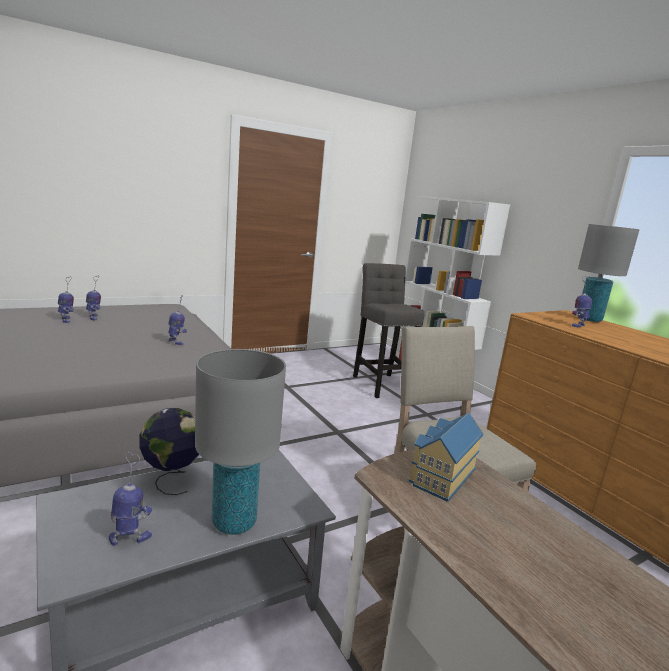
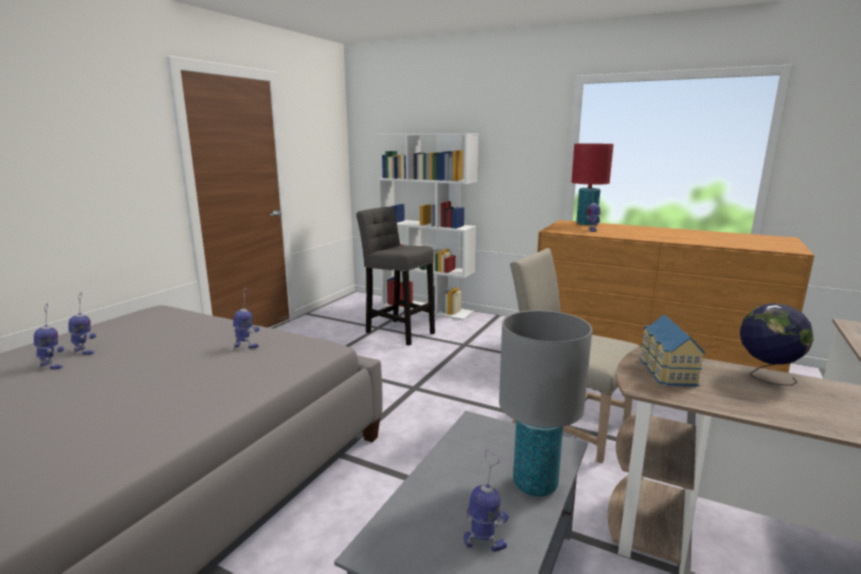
camera: 30 degrees left, 0 degrees up
toy robot [109,452,152,546] -> toy robot turned 60 degrees clockwise [464,450,509,552]
globe [139,408,199,495] -> globe moved to [740,303,814,386]
grey table lamp [577,224,640,322] -> red table lamp [571,144,614,225]

